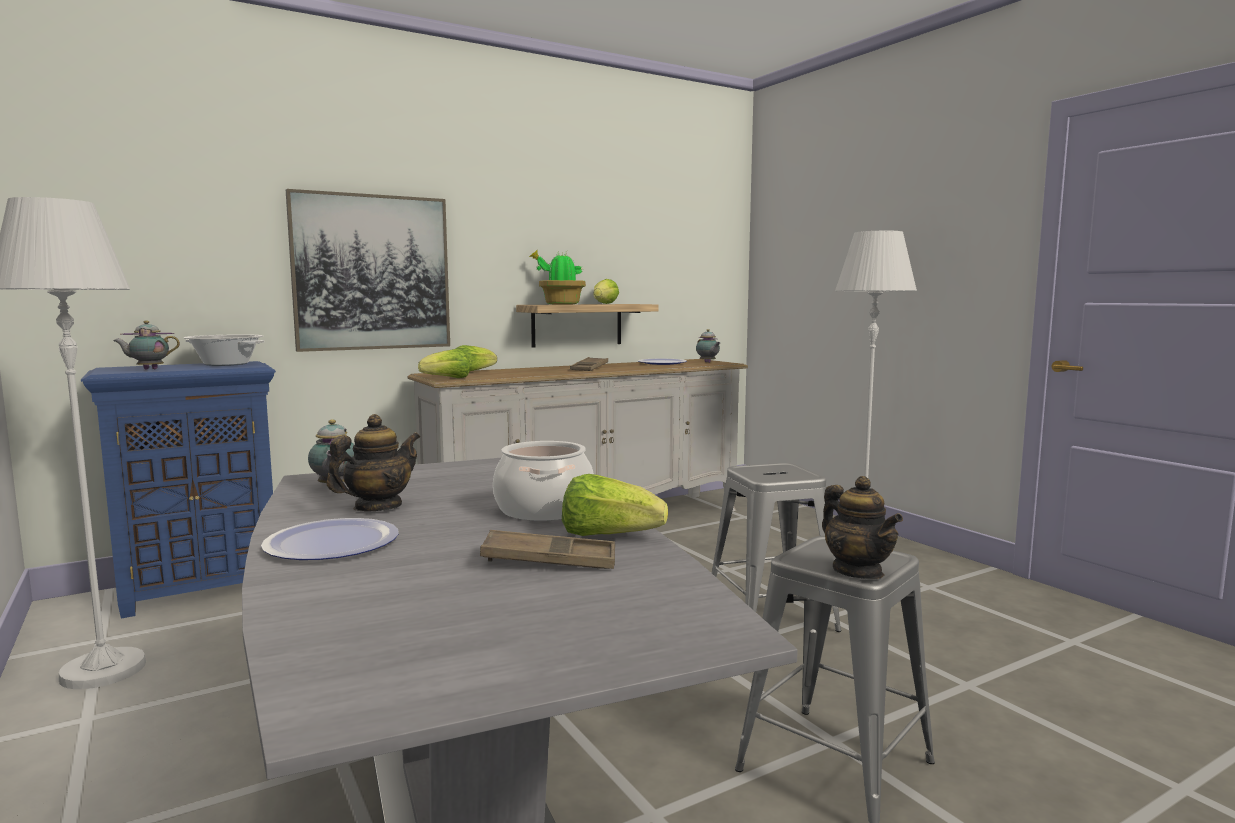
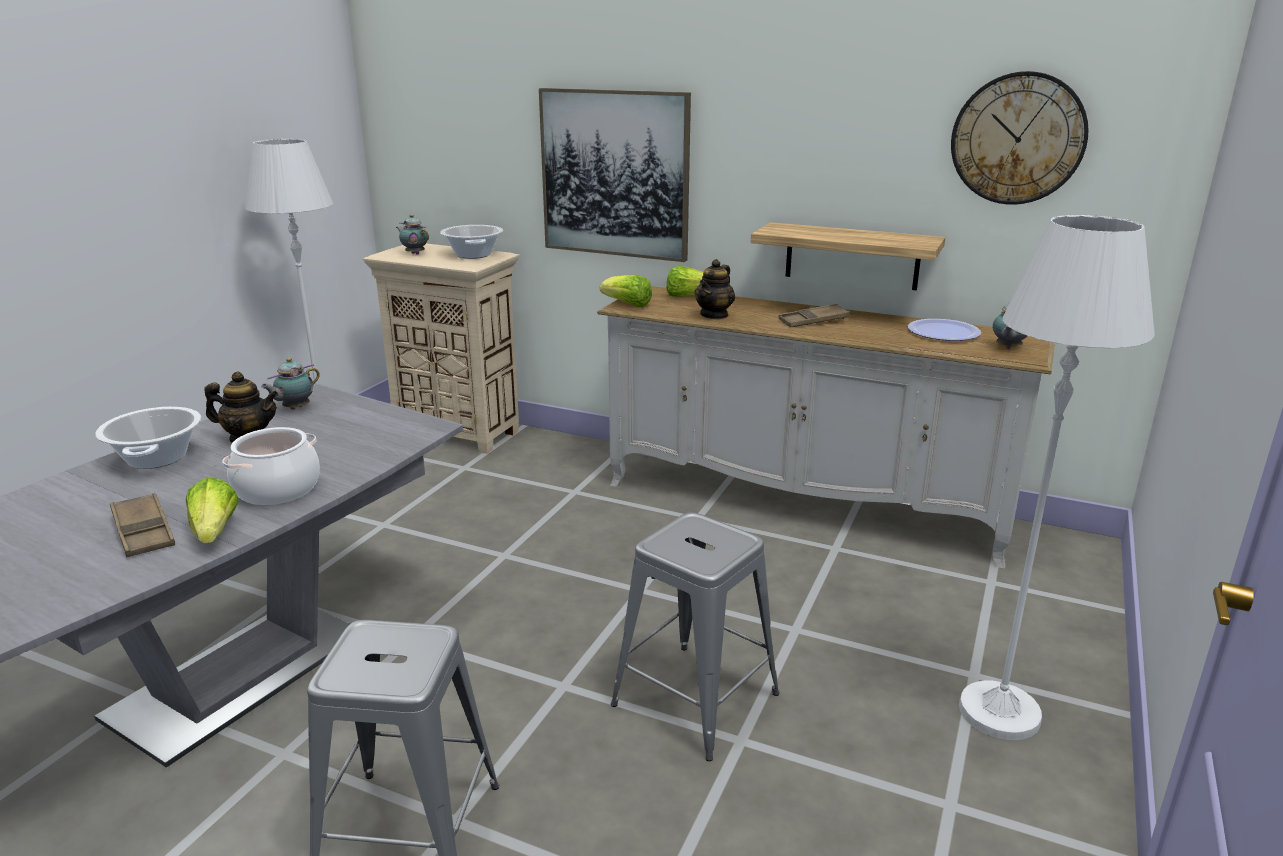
camera: 55 degrees right, 15 degrees up
blue cabinet [81,361,276,618] -> beige cabinet [362,244,520,454]
plate [261,518,399,560] -> cooking pot [95,407,201,469]
potted plant [529,250,586,305] -> none
lettuce [594,279,619,304] -> none
teapot [822,476,903,579] -> teapot moved to [695,259,735,320]
none -> wall clock [951,71,1089,205]

